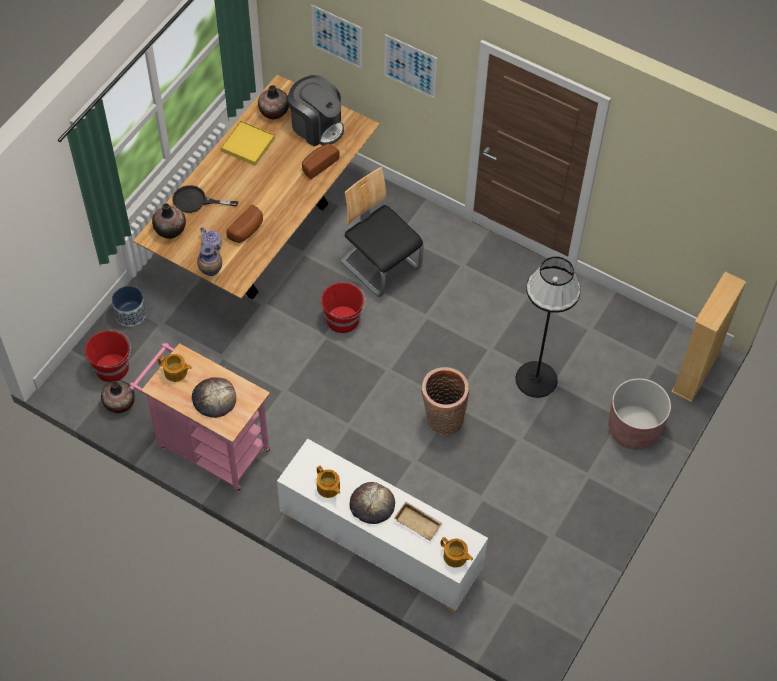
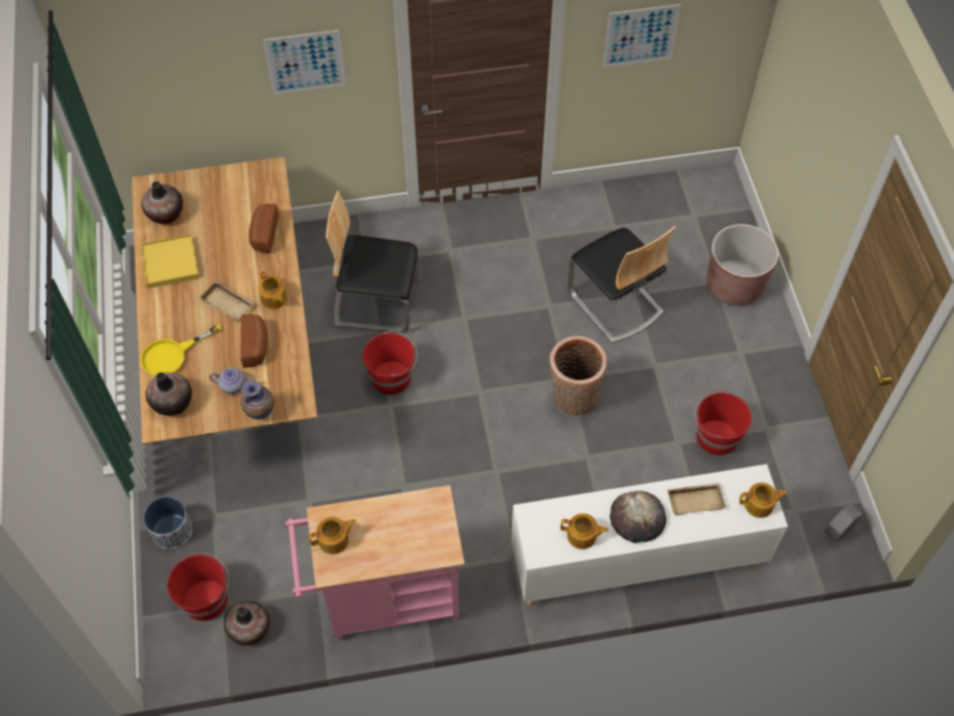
camera: 40 degrees left, 0 degrees up
black frying pan [172,185,238,213] -> yellow frying pan [141,324,221,376]
bread [192,378,236,418] -> none
coffee machine [288,75,344,146] -> none
picture [311,5,362,69] -> picture moved to [603,4,681,67]
black floor lamp [516,257,581,398] -> chair [568,226,675,343]
beige bookcase [671,272,746,402] -> none
none -> beige tray [198,280,254,322]
none -> teapot [258,271,287,309]
none -> red bucket [695,391,752,456]
none -> grey planter [825,504,863,542]

